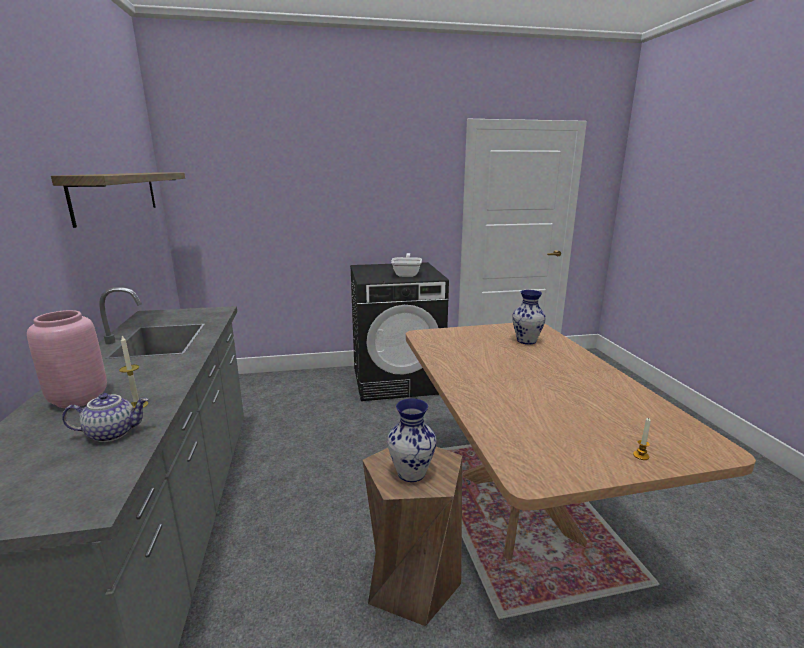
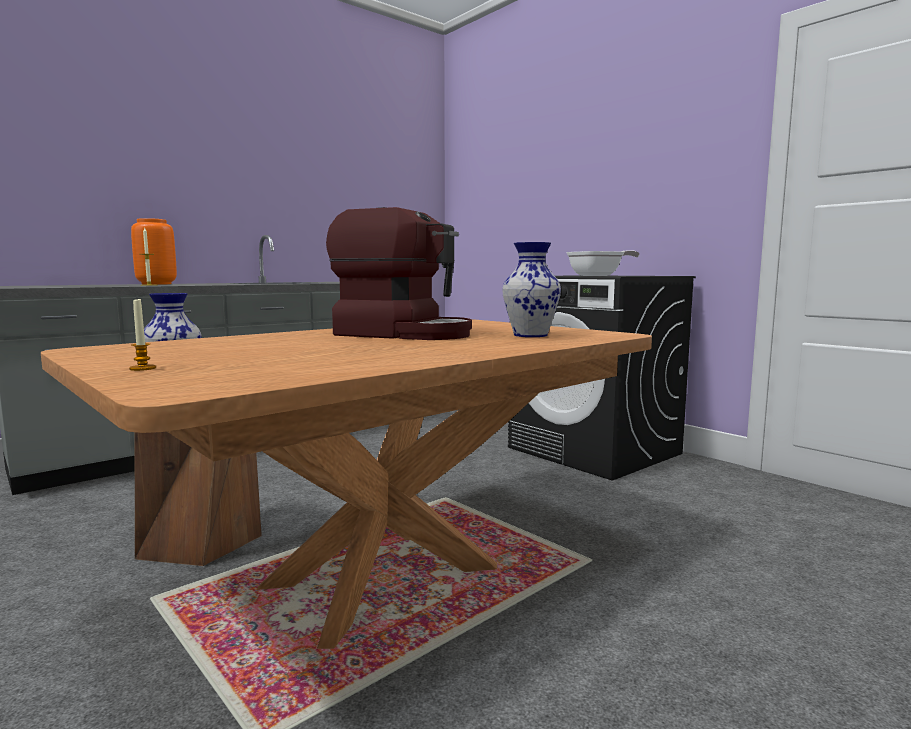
camera: 60 degrees right, 10 degrees down
pink vase [27,310,107,408] -> orange vase [131,218,177,285]
shelf [51,173,185,228] -> none
teapot [62,393,149,442] -> none
none -> coffee machine [326,207,472,340]

